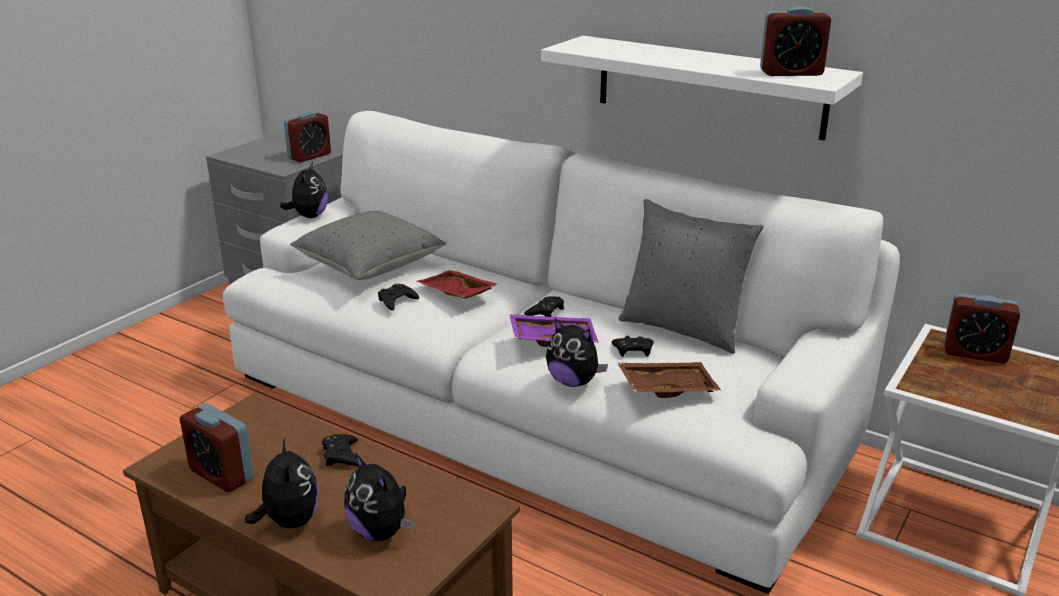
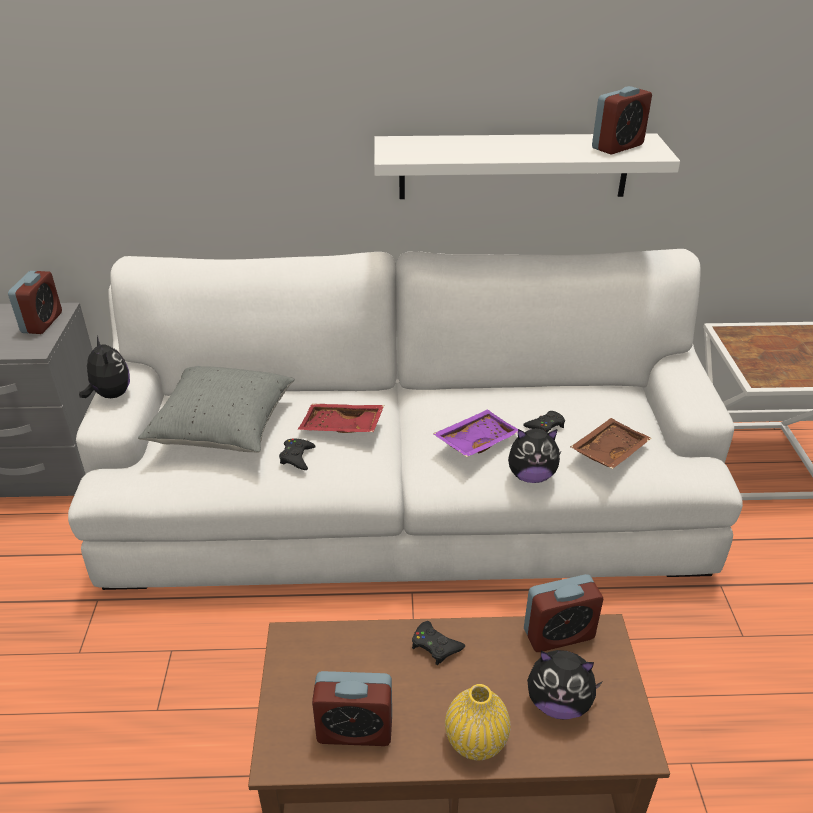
camera: 35 degrees left, 10 degrees up
plush toy [245,438,319,528] -> yellow vase [445,684,511,760]
black game controller [524,296,564,317] -> none
grey pillow [619,199,764,354] -> none
alarm clock [945,293,1020,363] -> alarm clock moved to [524,574,603,652]

